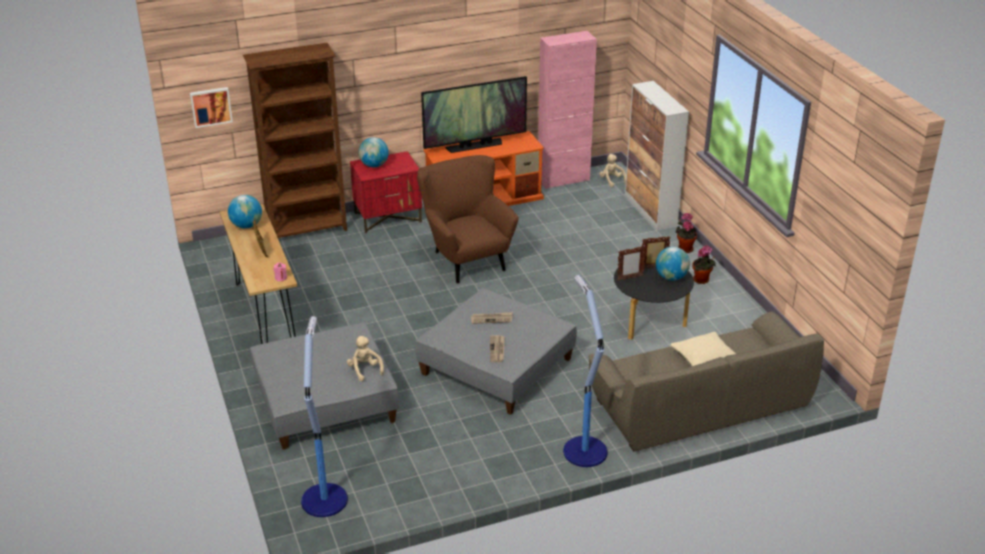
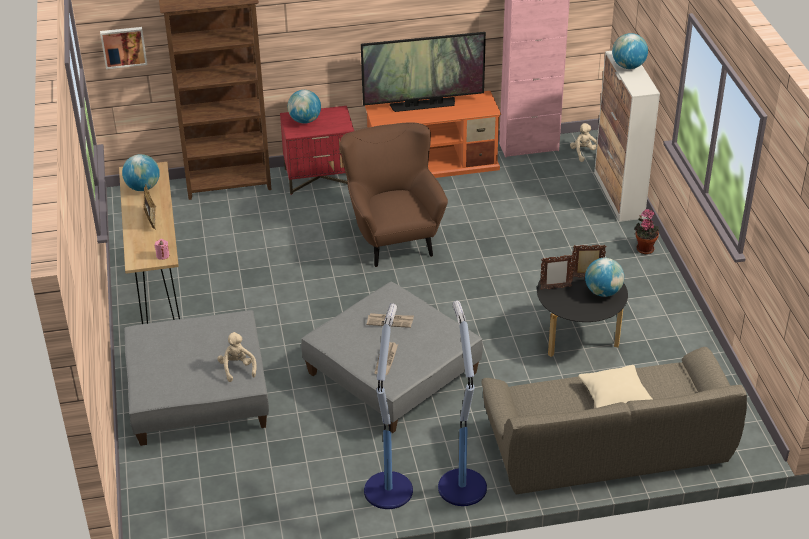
camera: 10 degrees right, 5 degrees up
floor lamp [301,316,348,517] -> floor lamp moved to [364,303,413,509]
potted plant [693,245,716,284] -> none
none -> globe [612,33,648,69]

